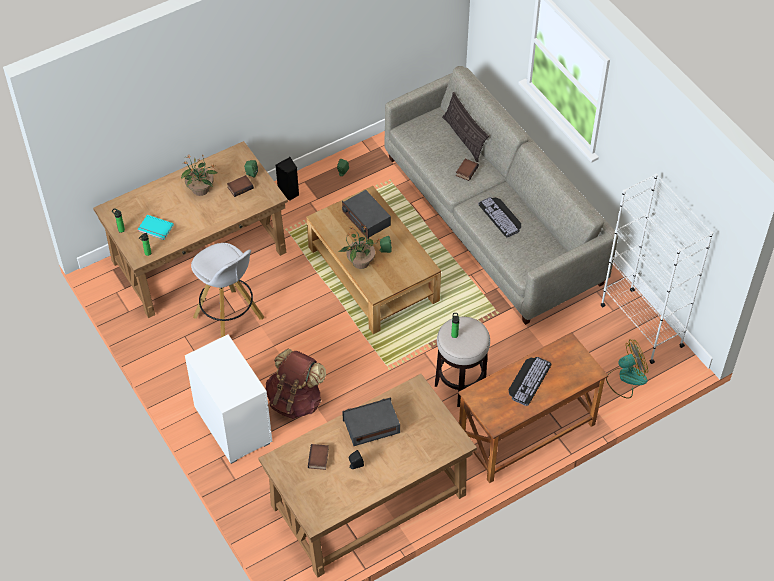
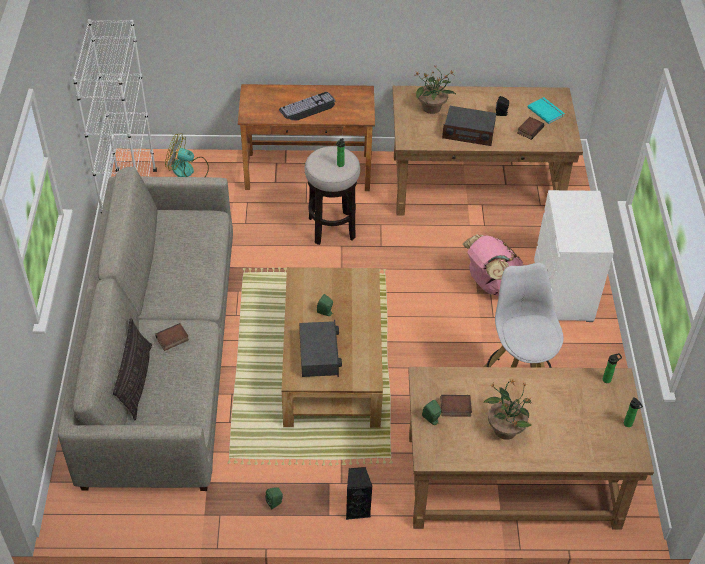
camera: 150 degrees left, 5 degrees down
turquoise book [138,215,174,240] -> turquoise book moved to [528,97,565,124]
brown backpack [266,349,326,419] -> pink backpack [463,234,524,297]
potted plant [339,225,380,269] -> potted plant moved to [414,65,457,114]
keyboard [478,197,521,238] -> none

